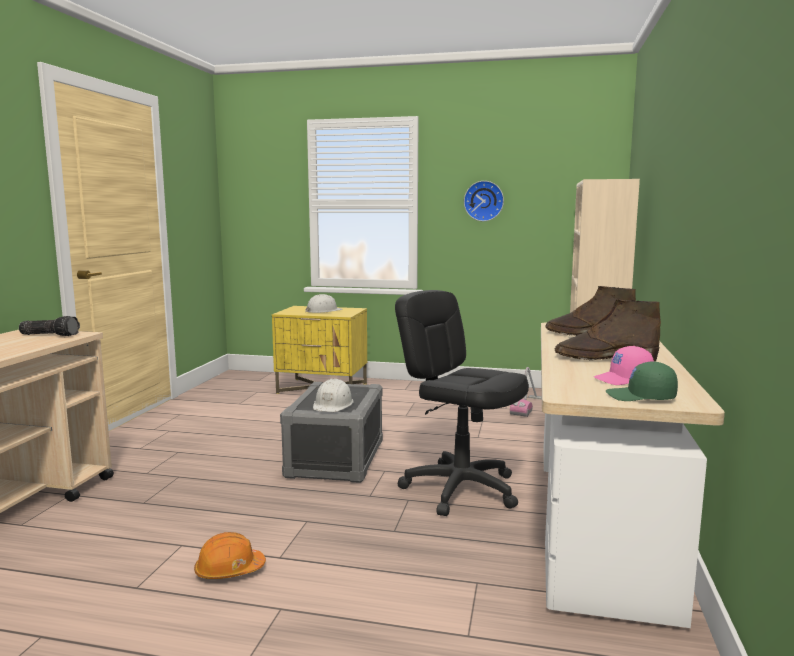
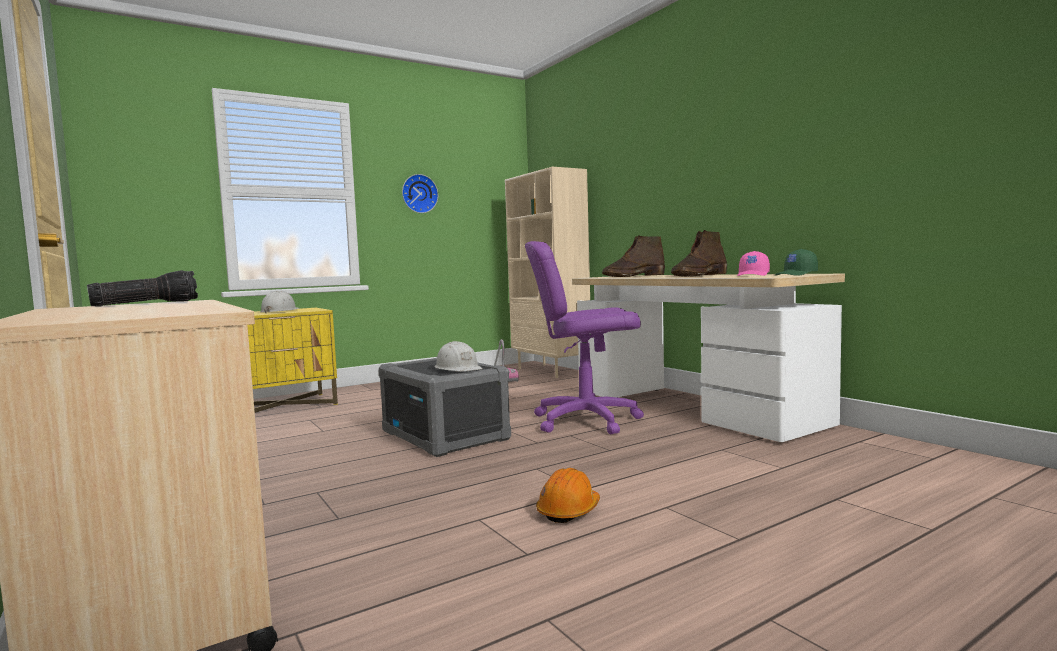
camera: 45 degrees left, 5 degrees down
black office chair [395,290,529,516] -> purple office chair [525,241,644,434]

